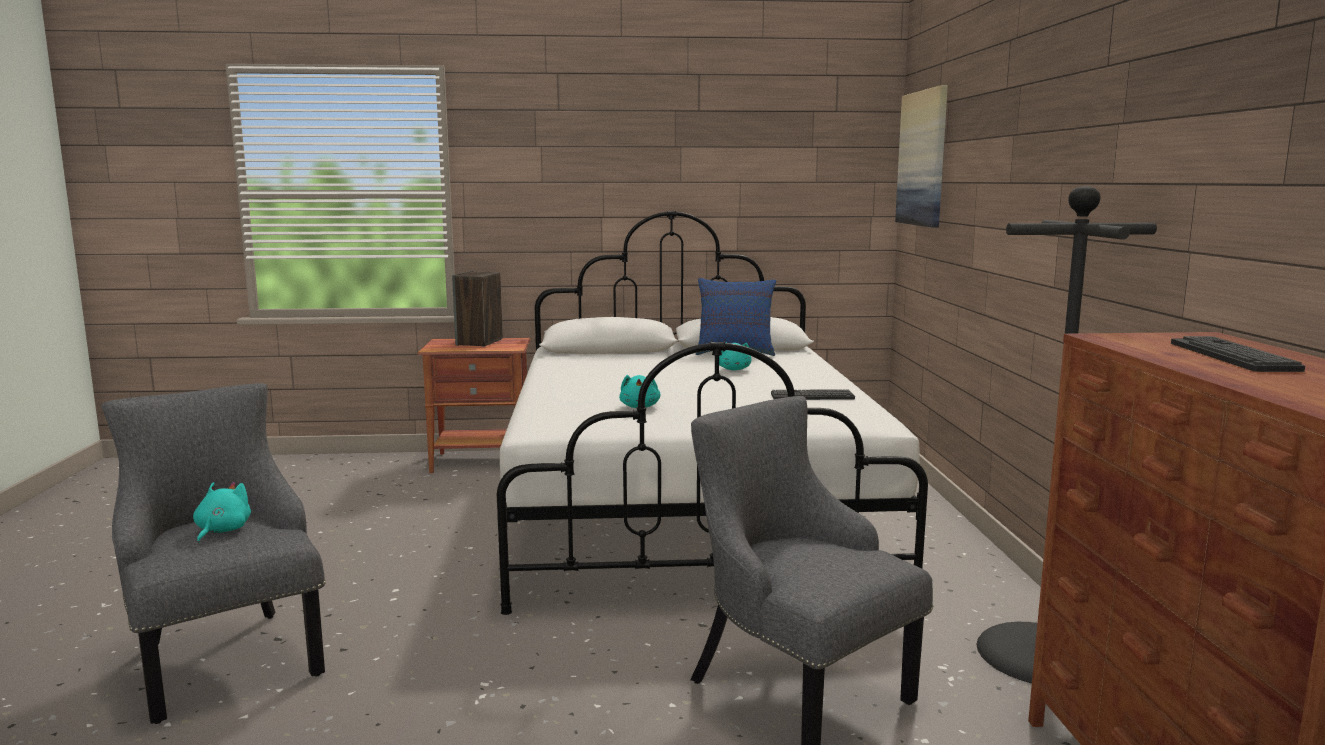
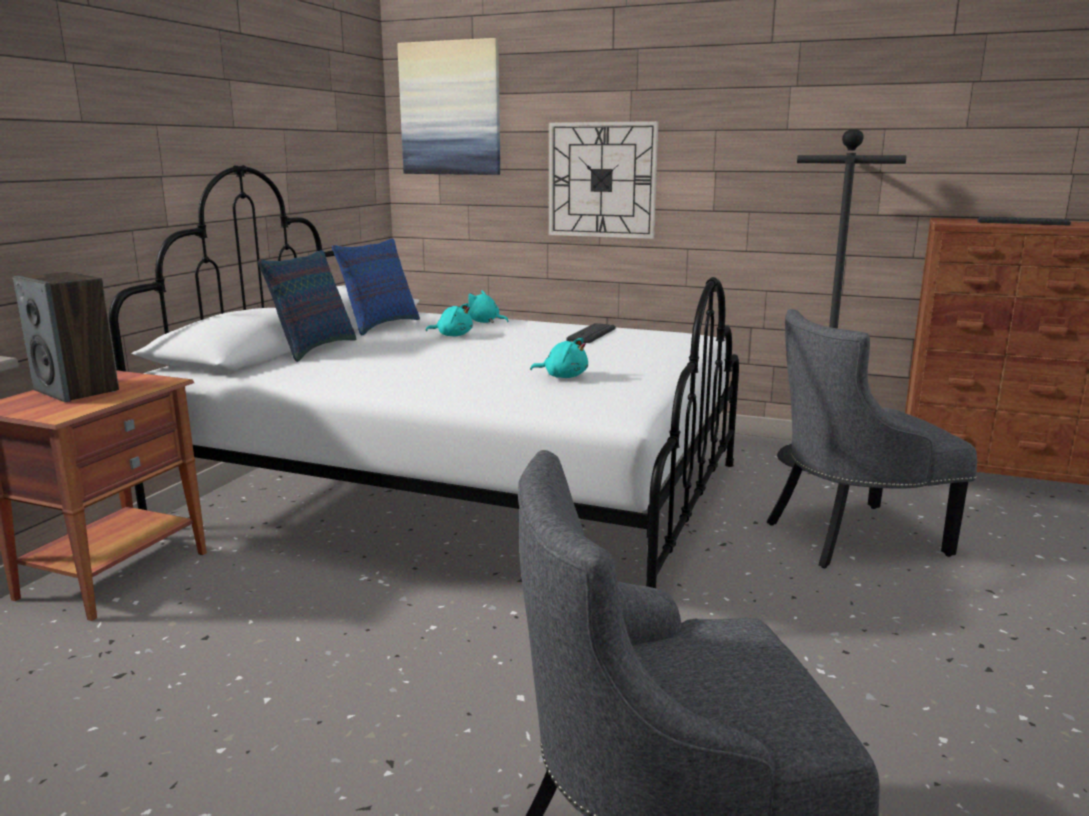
camera: 65 degrees left, 5 degrees up
turquoise plush toy [193,482,251,543] -> turquoise plush toy moved to [468,290,509,323]
none -> blue pillow [258,250,356,362]
none -> wall clock [549,121,659,239]

